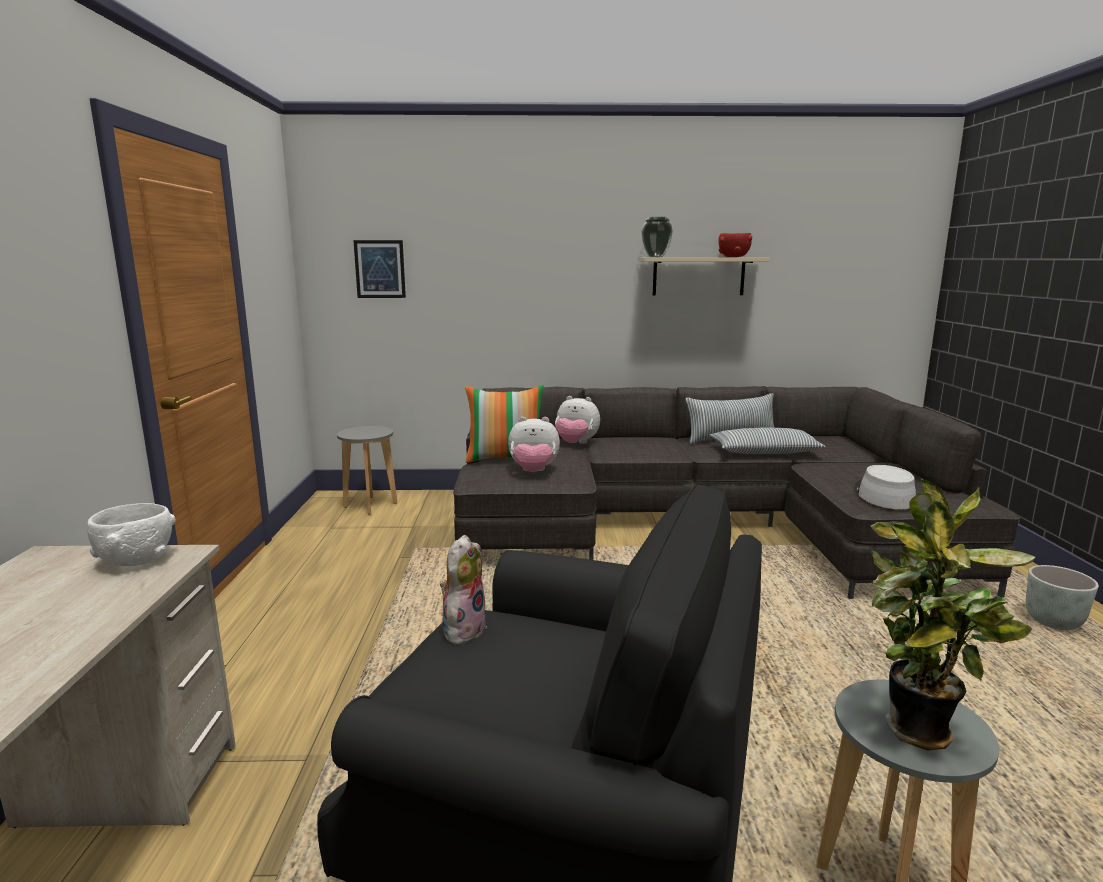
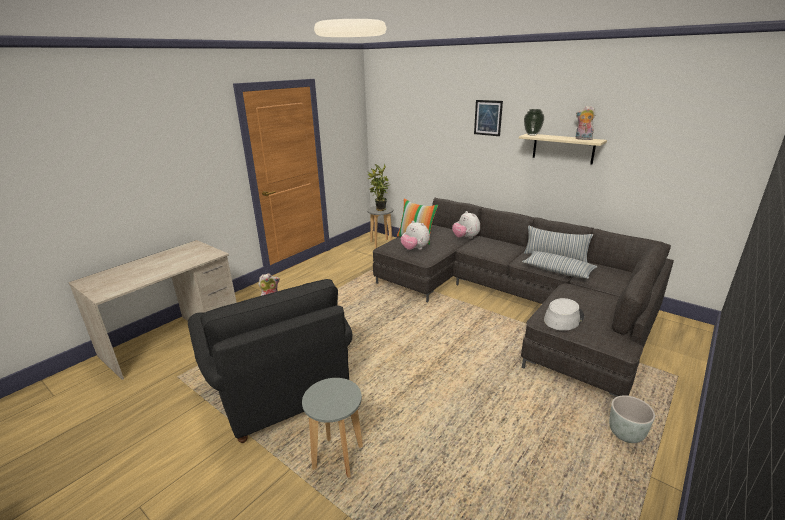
camera: 40 degrees right, 10 degrees up
white bowl [87,503,175,566] -> none
picture [353,240,406,298] -> picture moved to [474,100,503,136]
red bowl [719,233,752,257] -> plush toy [576,106,595,140]
potted plant [871,478,1035,751] -> potted plant moved to [367,164,389,211]

